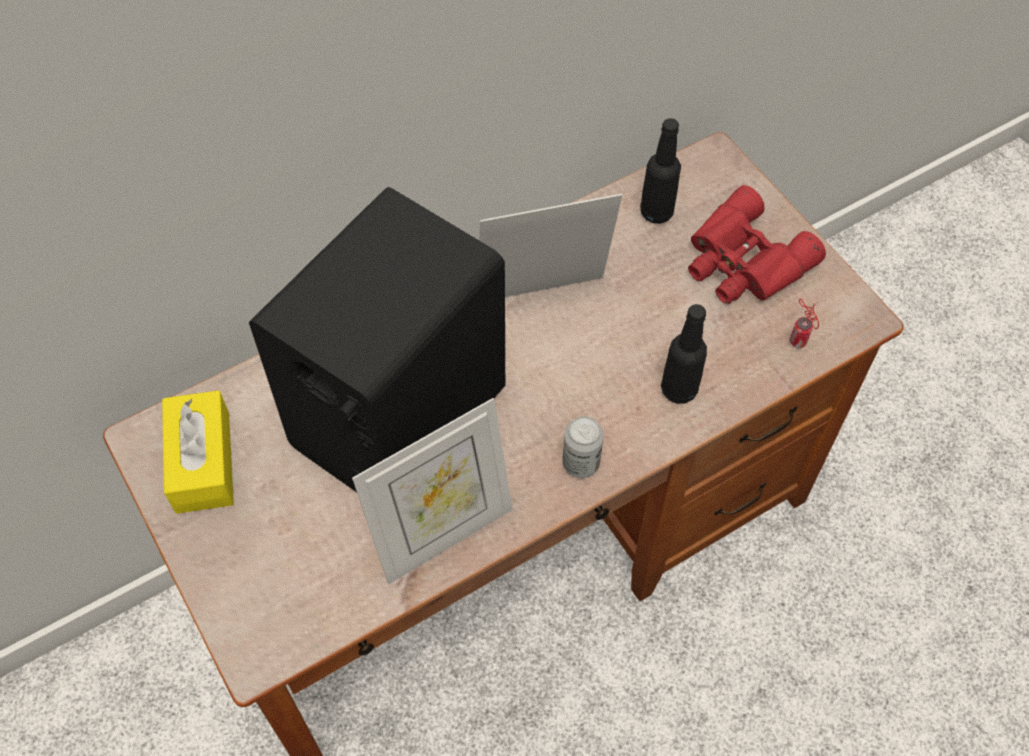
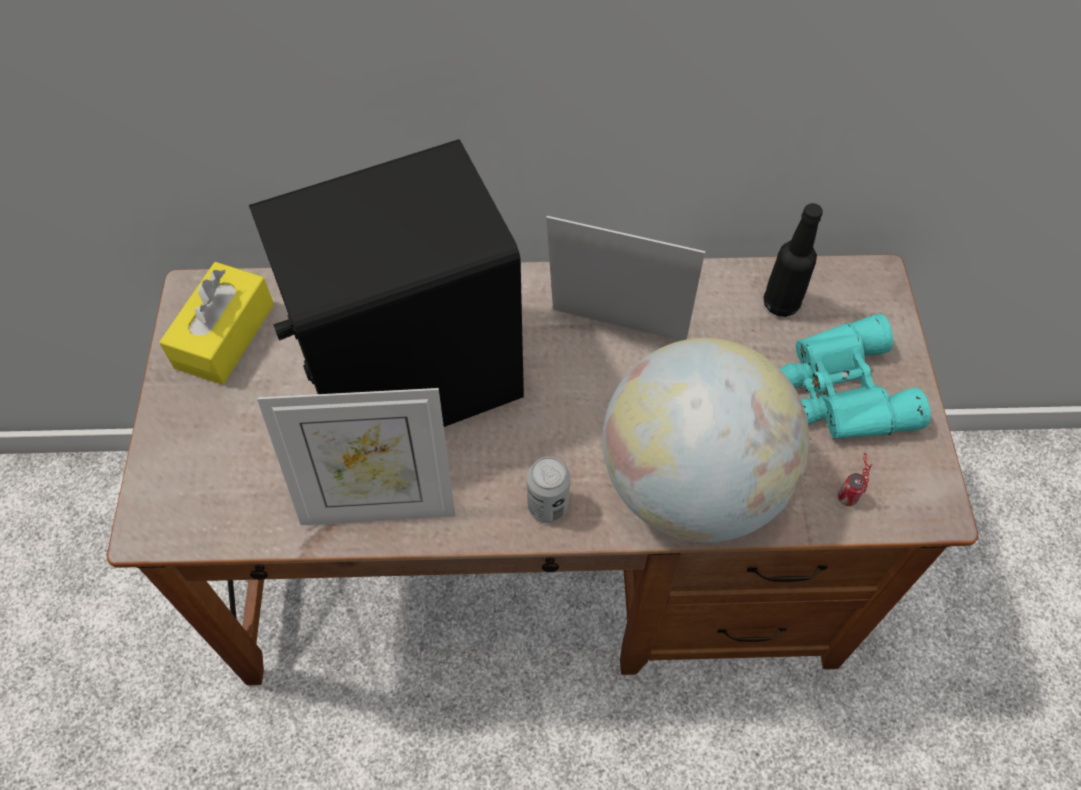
camera: 30 degrees right, 0 degrees up
black bottle [661,304,707,404] -> globe [603,338,810,543]
red binoculars [688,185,826,304] -> turquoise binoculars [779,314,931,439]

